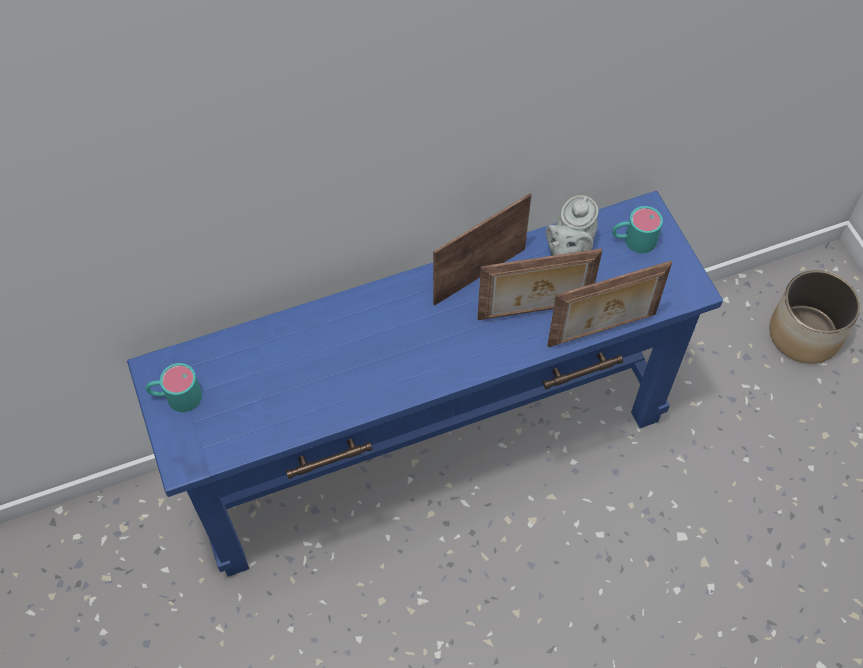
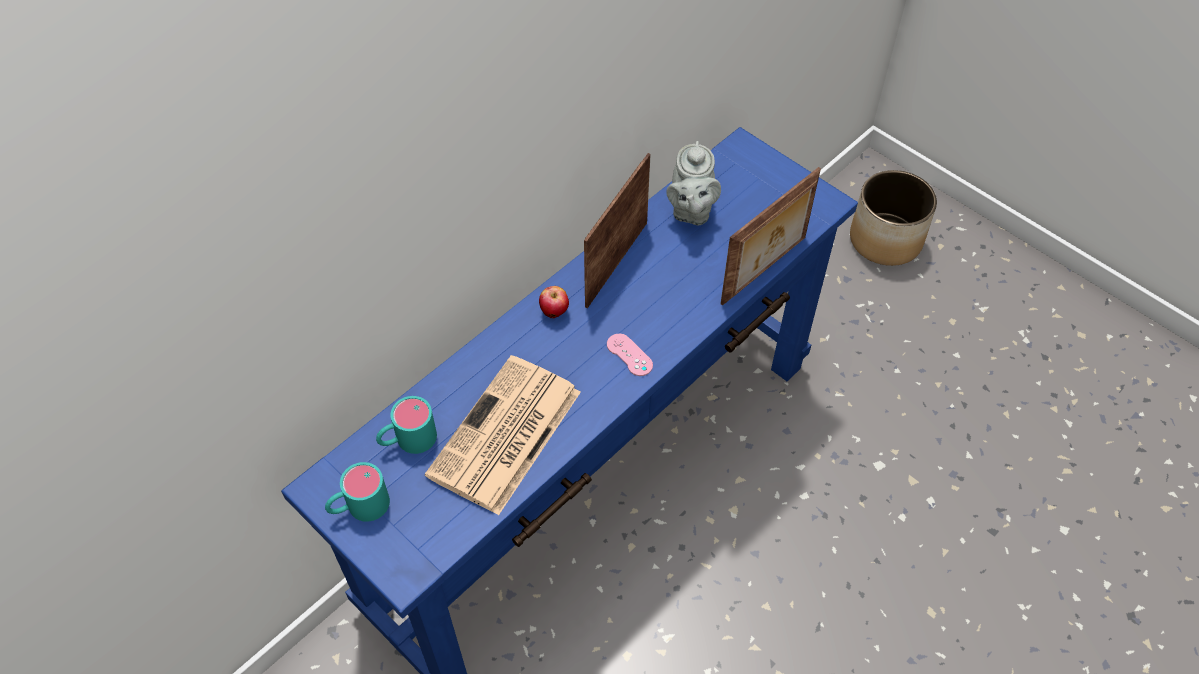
camera: 25 degrees left, 5 degrees down
picture frame [477,248,602,320] -> none
turquoise mug [612,206,663,253] -> turquoise mug moved to [376,396,437,454]
none -> newspaper [425,355,581,515]
none -> apple [539,286,569,318]
none -> pink game controller [607,334,653,376]

